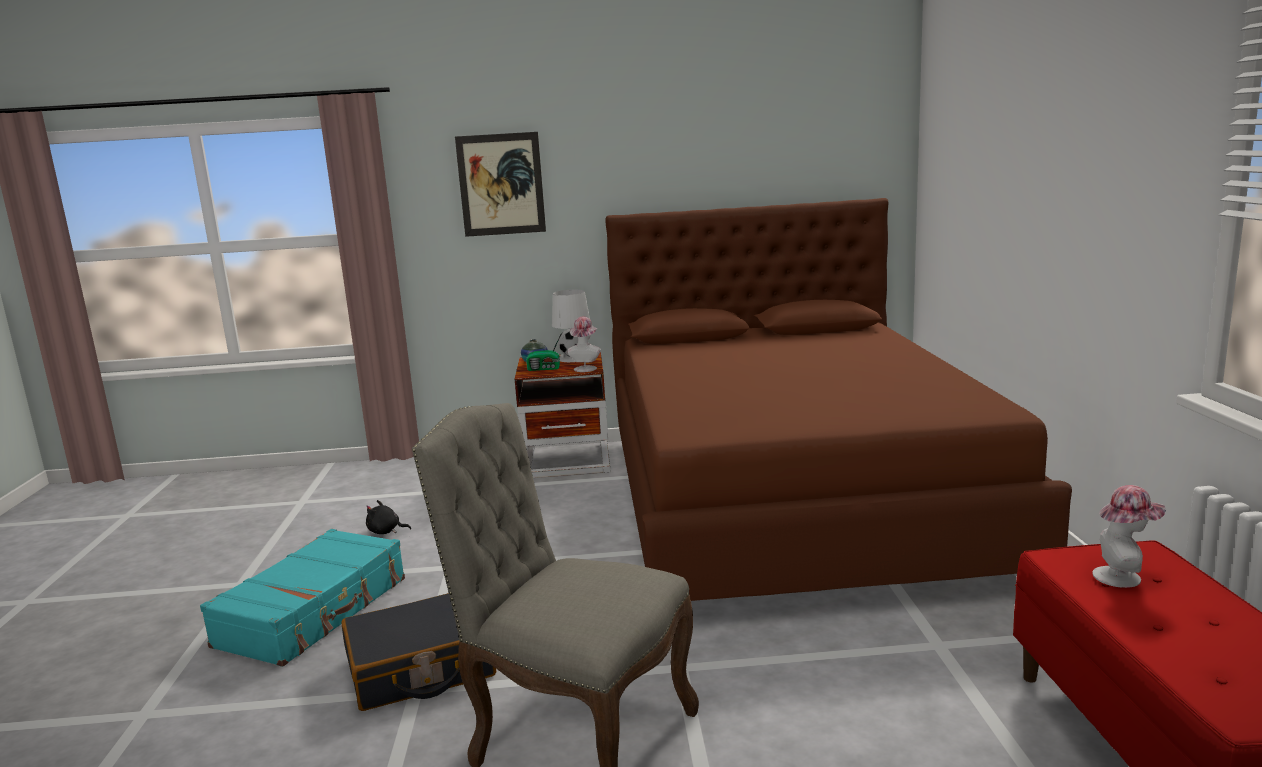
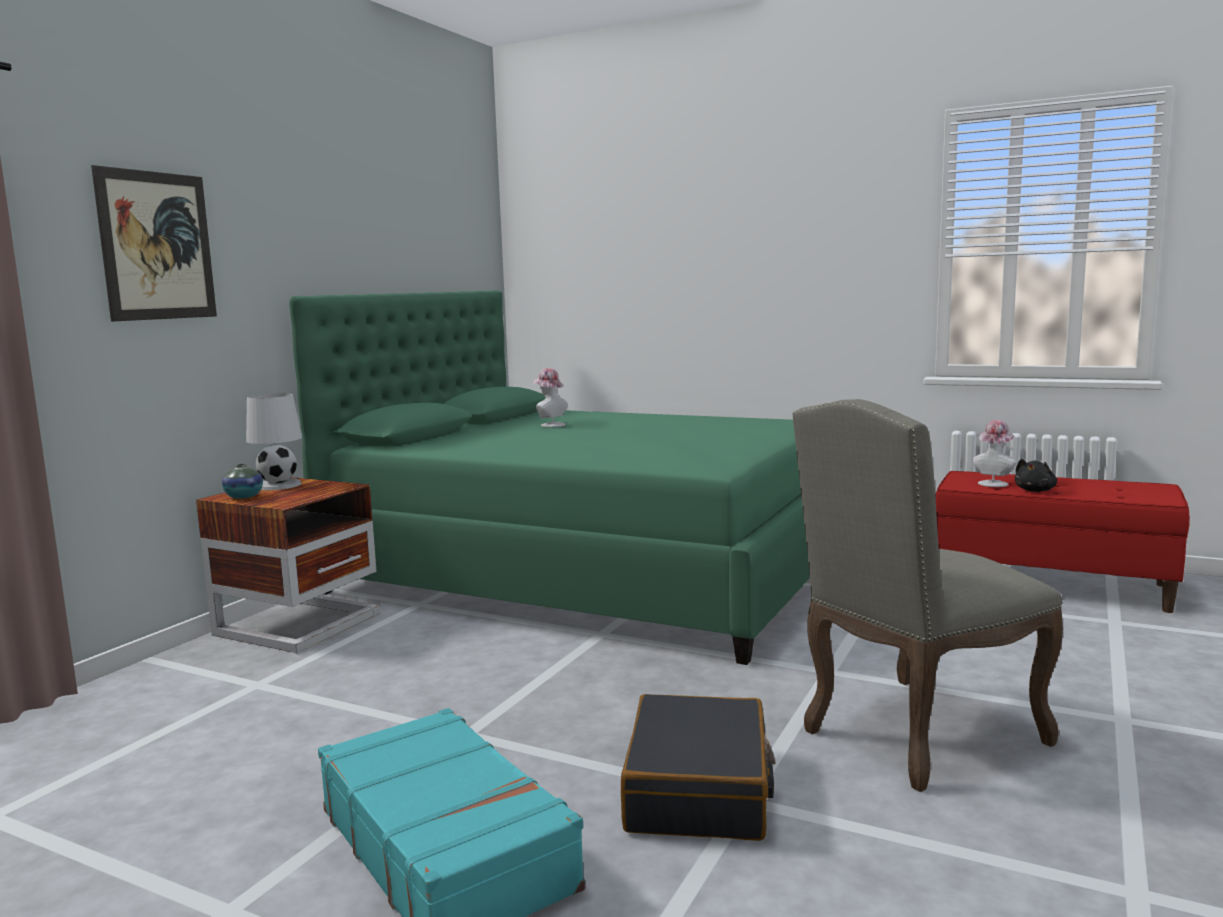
camera: 60 degrees left, 5 degrees down
black plush toy [366,500,411,534] -> black plush toy moved to [1015,459,1057,492]
radio [526,336,560,371] -> none
hat [568,317,601,372] -> hat moved to [533,368,568,427]
brown bed [605,198,1072,601] -> green bed [289,290,810,665]

